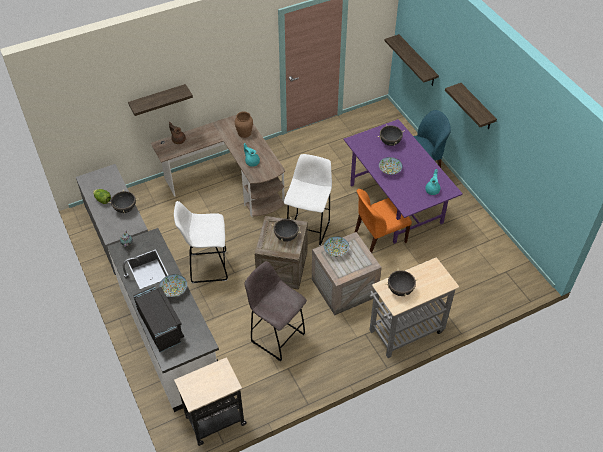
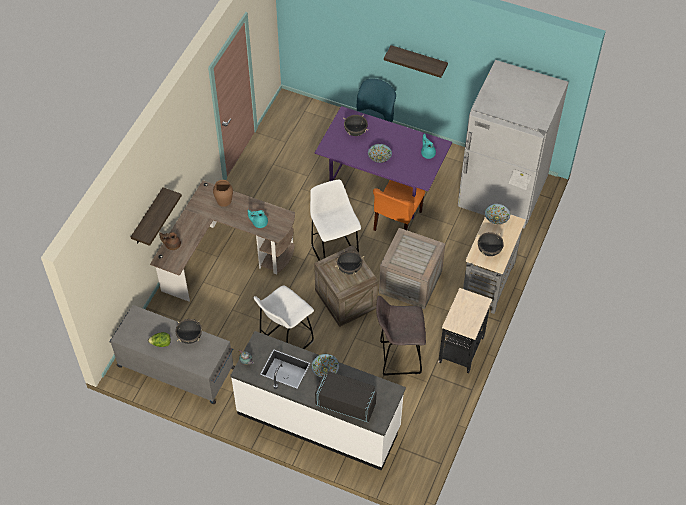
camera: 40 degrees left, 5 degrees up
cart [174,357,247,446] -> cart moved to [439,288,492,373]
bowl [324,236,349,257] -> bowl moved to [485,204,510,224]
shelf [384,34,439,86] -> none
none -> white fridge [458,60,569,228]

